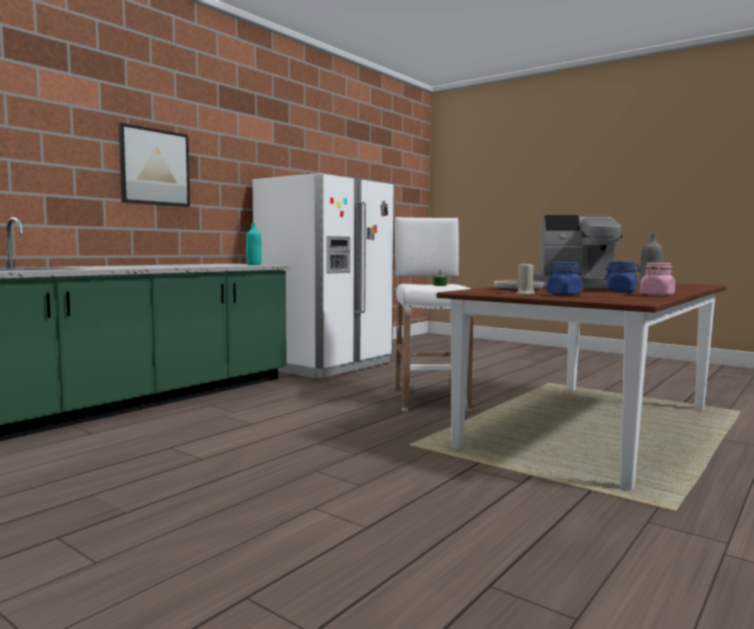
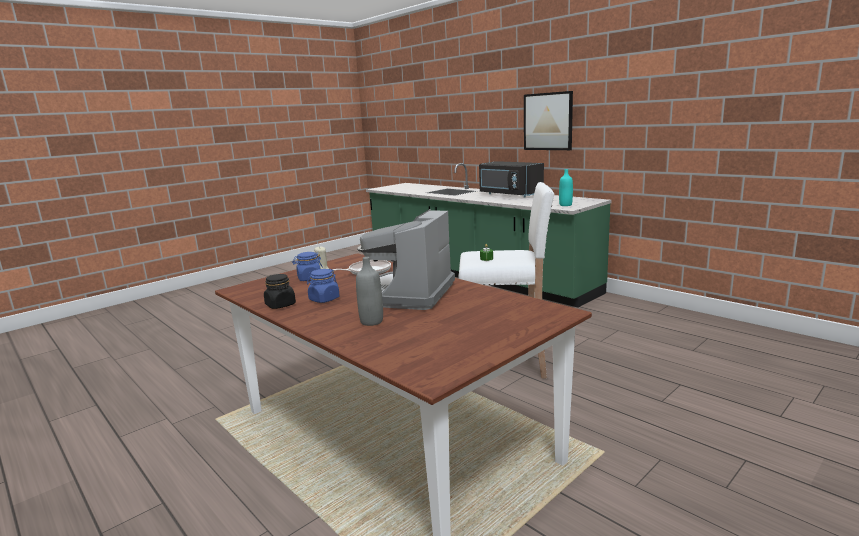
camera: 100 degrees right, 10 degrees up
white fridge [252,173,394,378] -> none
pink jar [640,263,675,296] -> black jar [264,274,296,309]
none -> black microwave [479,161,544,197]

